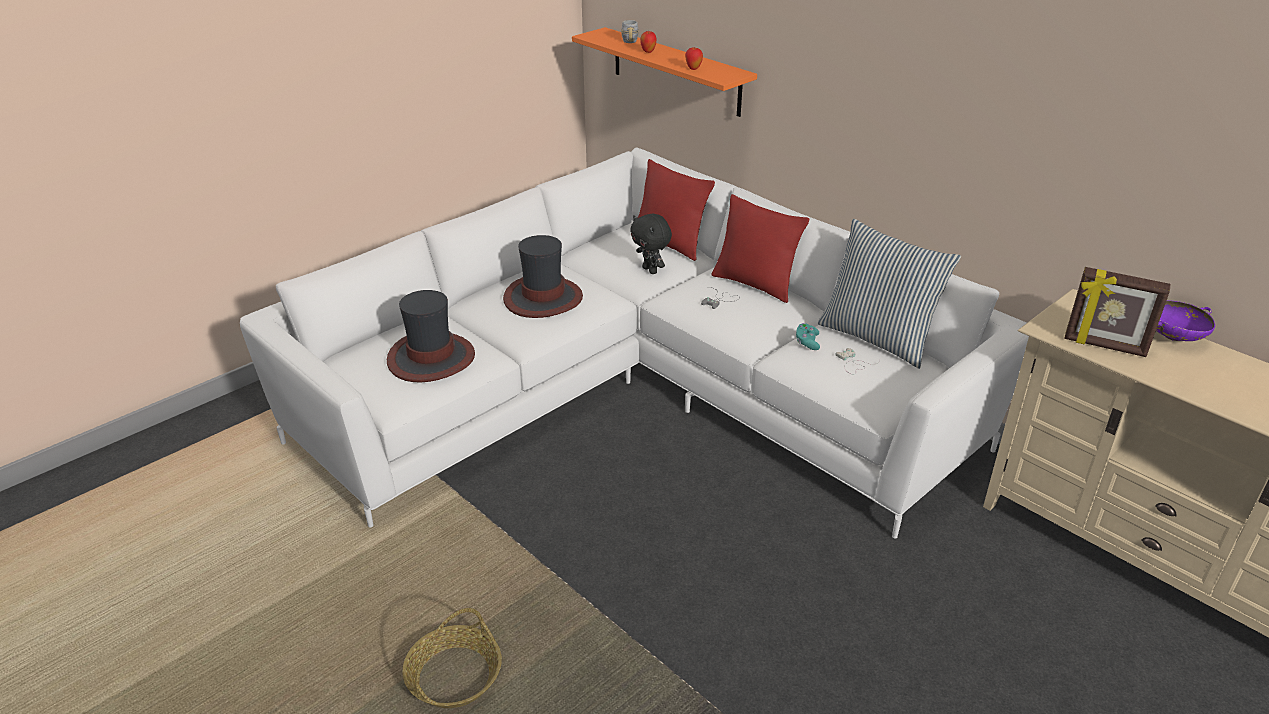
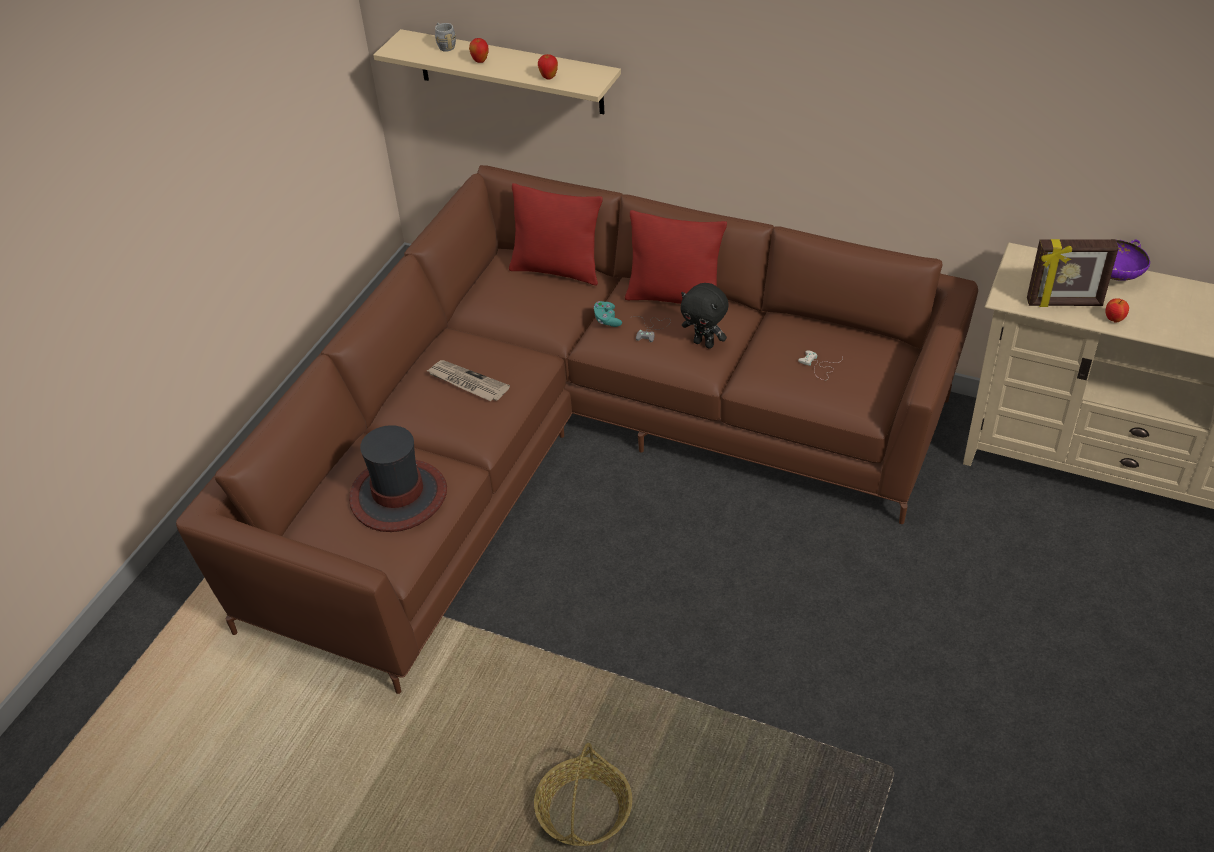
camera: 20 degrees left, 10 degrees up
white sofa [240,148,1029,539] -> brown sofa [176,165,978,694]
hat [503,235,583,318] -> newspaper [426,360,510,401]
orange shelf [572,27,757,117] -> beige shelf [373,29,621,114]
black plush toy [630,214,672,274] -> black plush toy moved to [680,283,728,349]
turquoise game controller [796,323,820,350] -> turquoise game controller moved to [594,301,622,327]
pillow [818,219,961,369] -> none
none -> apple [1106,298,1129,323]

